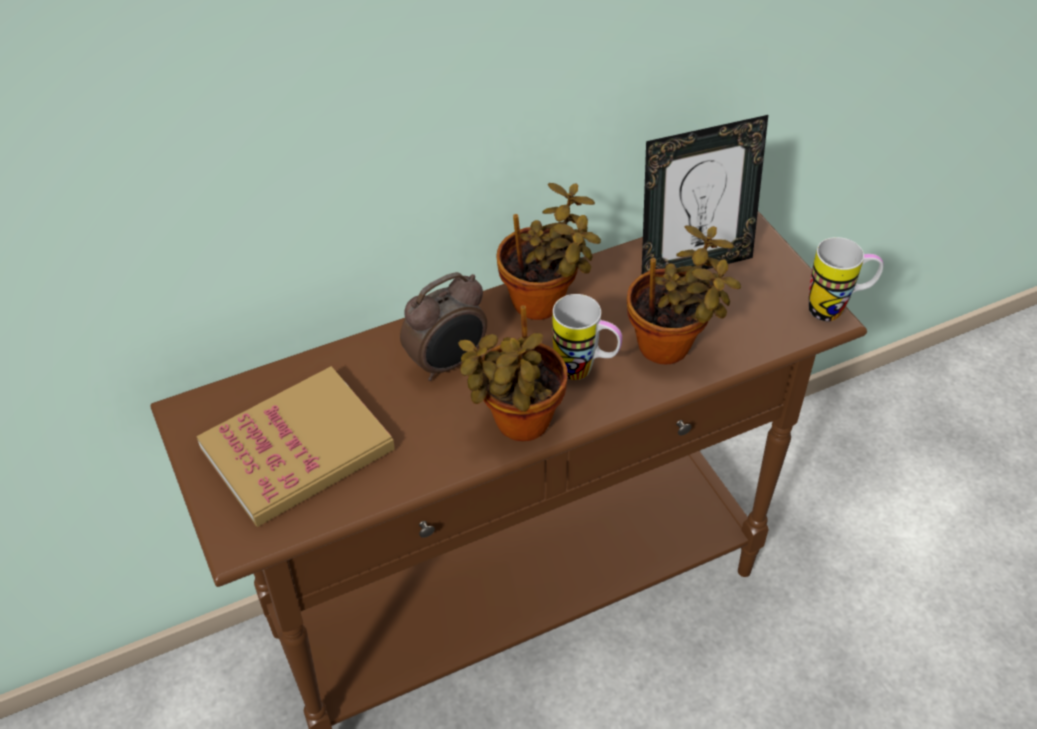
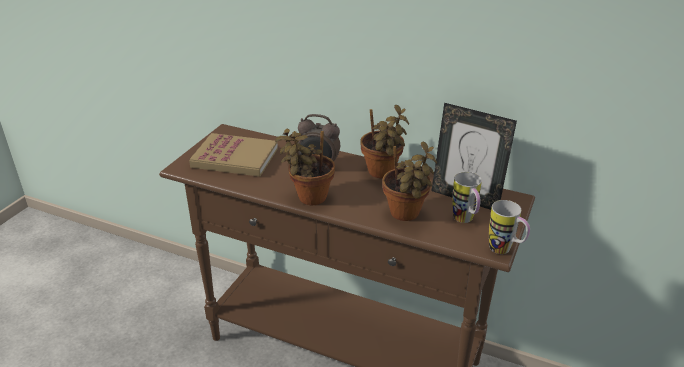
camera: 50 degrees right, 15 degrees down
mug [552,294,622,380] -> mug moved to [452,172,482,223]

